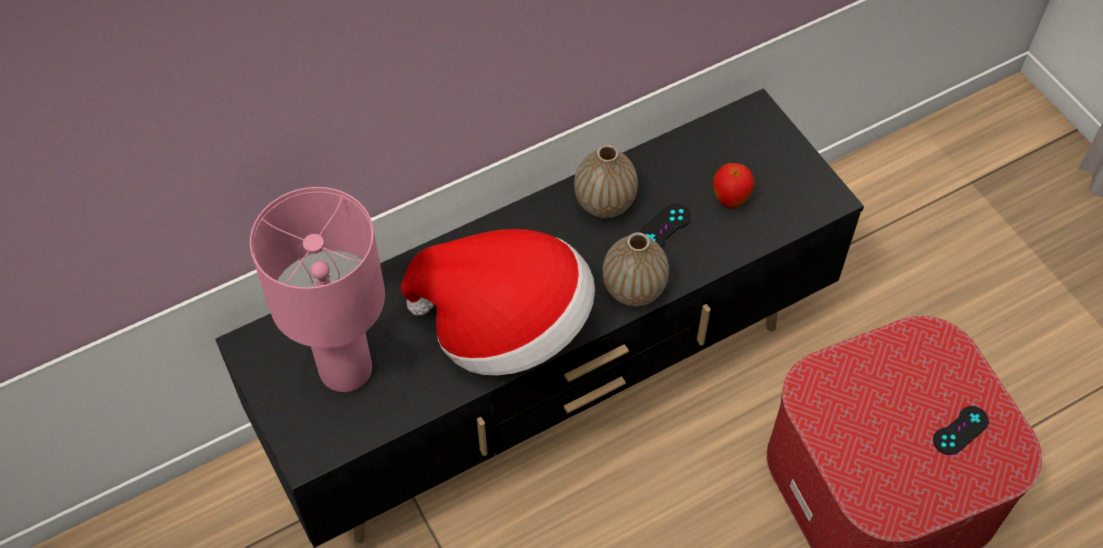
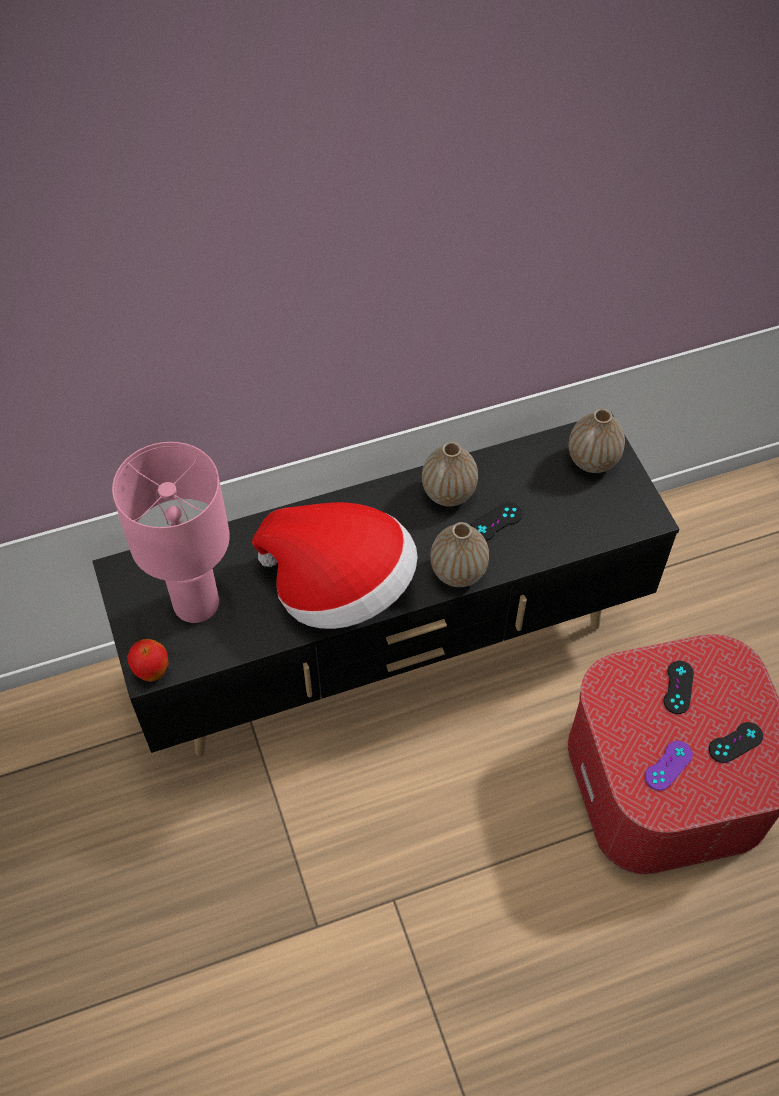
camera: 10 degrees right, 0 degrees up
apple [713,163,755,208] -> apple moved to [127,639,169,682]
none -> vase [569,408,625,473]
none -> purple game controller [645,741,693,790]
none -> black game controller [664,661,694,714]

